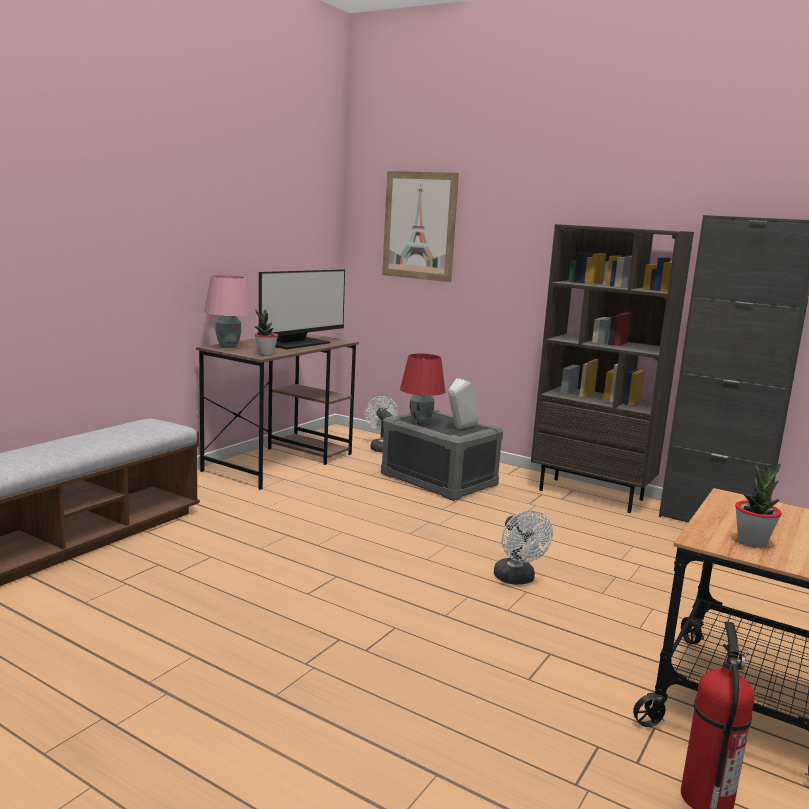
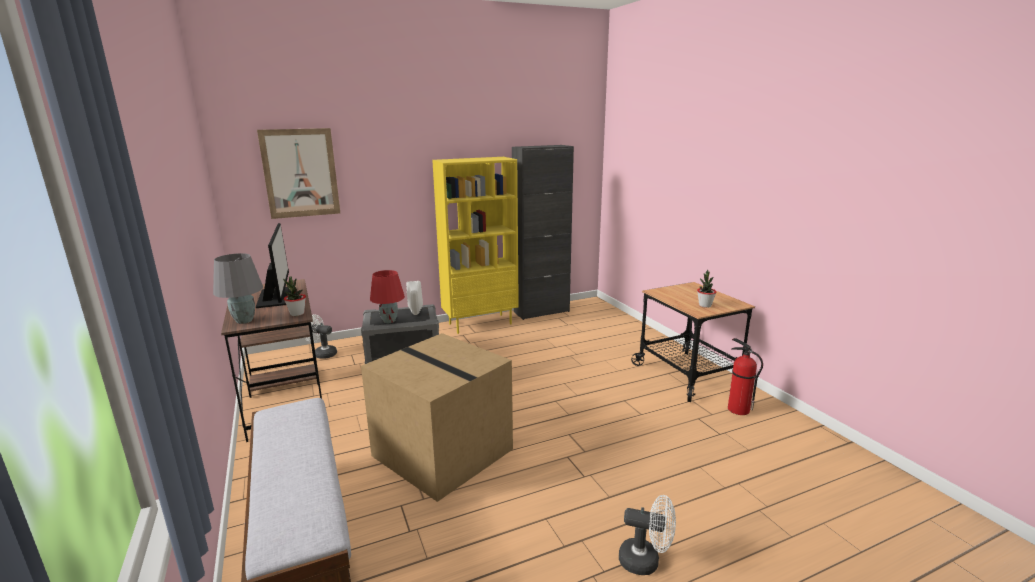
camera: 55 degrees left, 5 degrees up
pink table lamp [204,275,252,348] -> grey table lamp [213,253,263,324]
white fan [494,510,553,585] -> white fan moved to [619,495,676,575]
brown bookcase [531,224,694,513] -> yellow bookcase [432,157,519,334]
none -> cardboard box [361,333,513,502]

